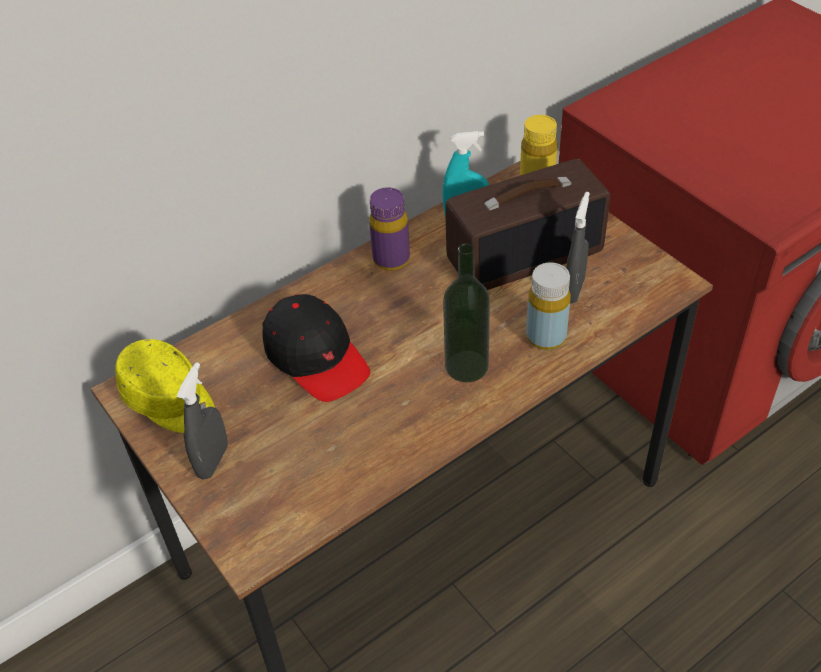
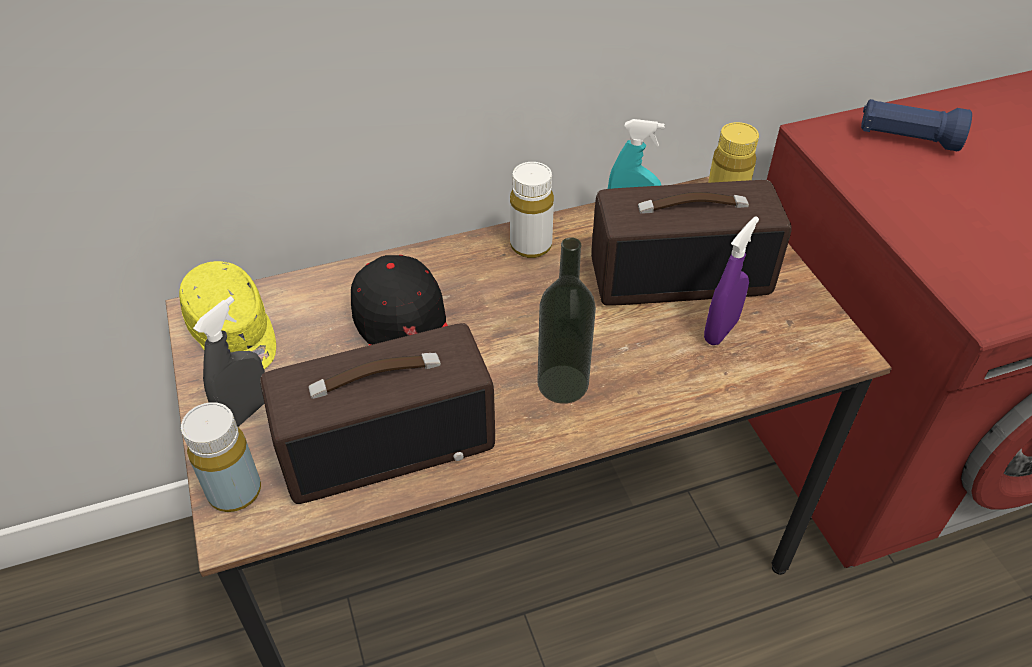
camera: 15 degrees right, 0 degrees up
purple bottle [369,187,410,271] -> white bottle [510,162,554,258]
yellow bottle [526,263,571,350] -> yellow bottle moved to [181,402,261,512]
grey spray bottle [566,192,590,304] -> purple spray bottle [704,216,759,345]
none -> radio [260,323,495,504]
none -> blue flashlight [861,99,972,151]

